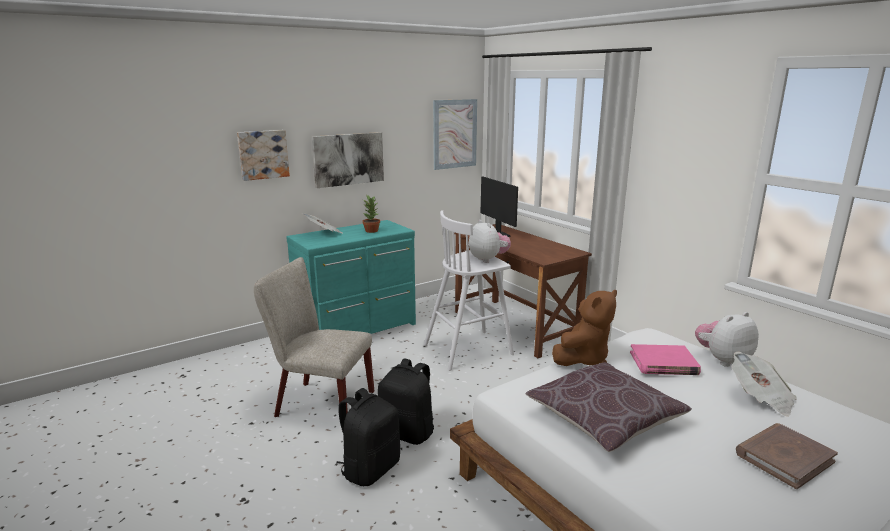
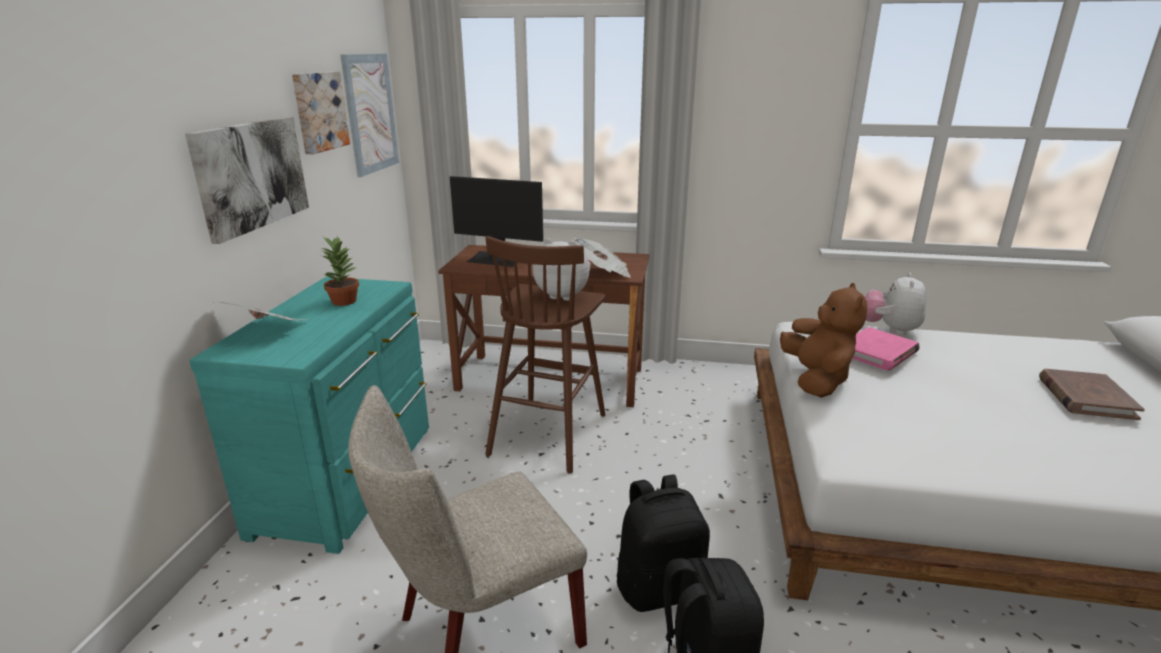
camera: 45 degrees left, 5 degrees up
picture [237,130,290,181] -> picture moved to [292,71,350,154]
white stool [424,210,514,371] -> brown stool [485,236,605,474]
brown pillow [525,362,692,452] -> none
newspaper [731,351,797,416] -> newspaper moved to [574,238,631,277]

